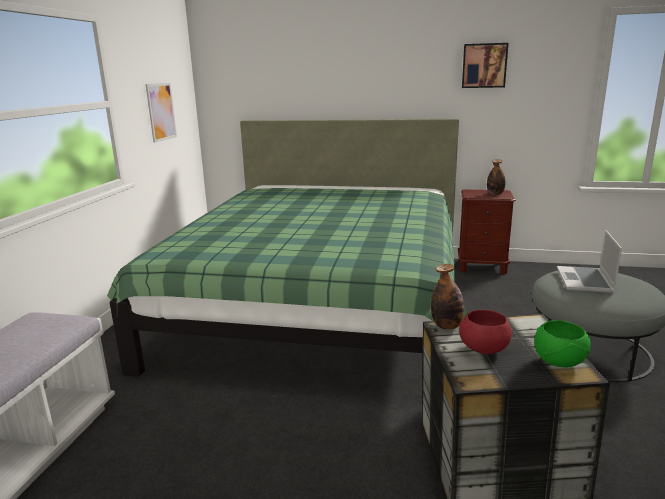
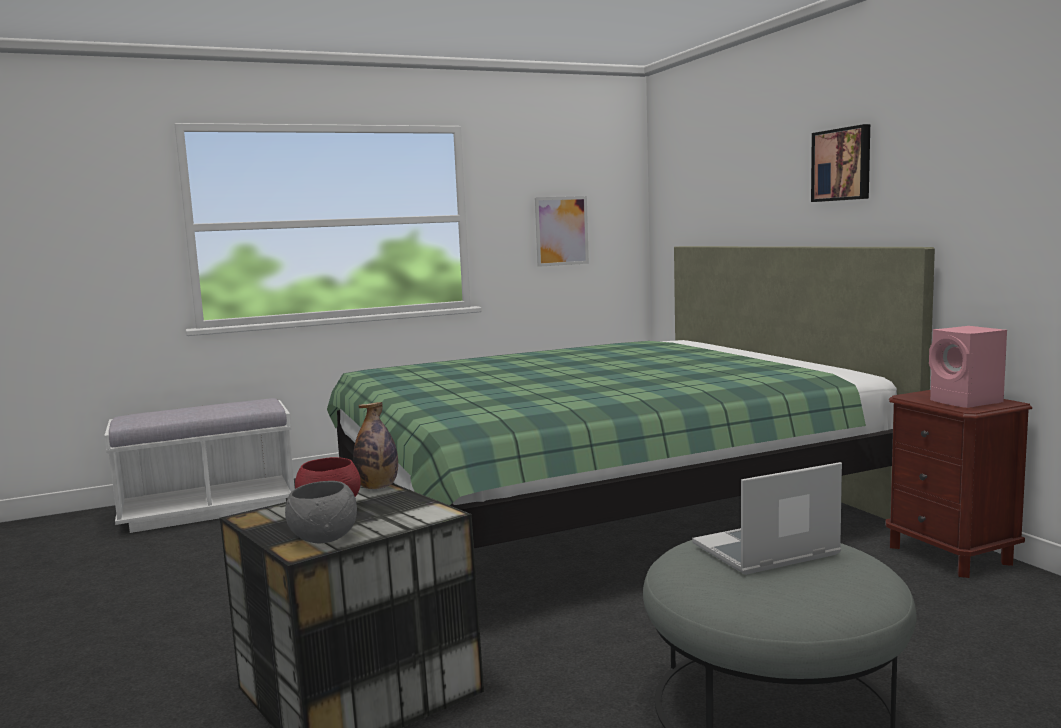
camera: 55 degrees right, 10 degrees down
picture [462,43,508,88] -> picture moved to [811,124,870,202]
bottle [487,159,506,195] -> pink speaker [929,326,1007,408]
green bowl [534,320,591,367] -> grey bowl [285,481,357,544]

